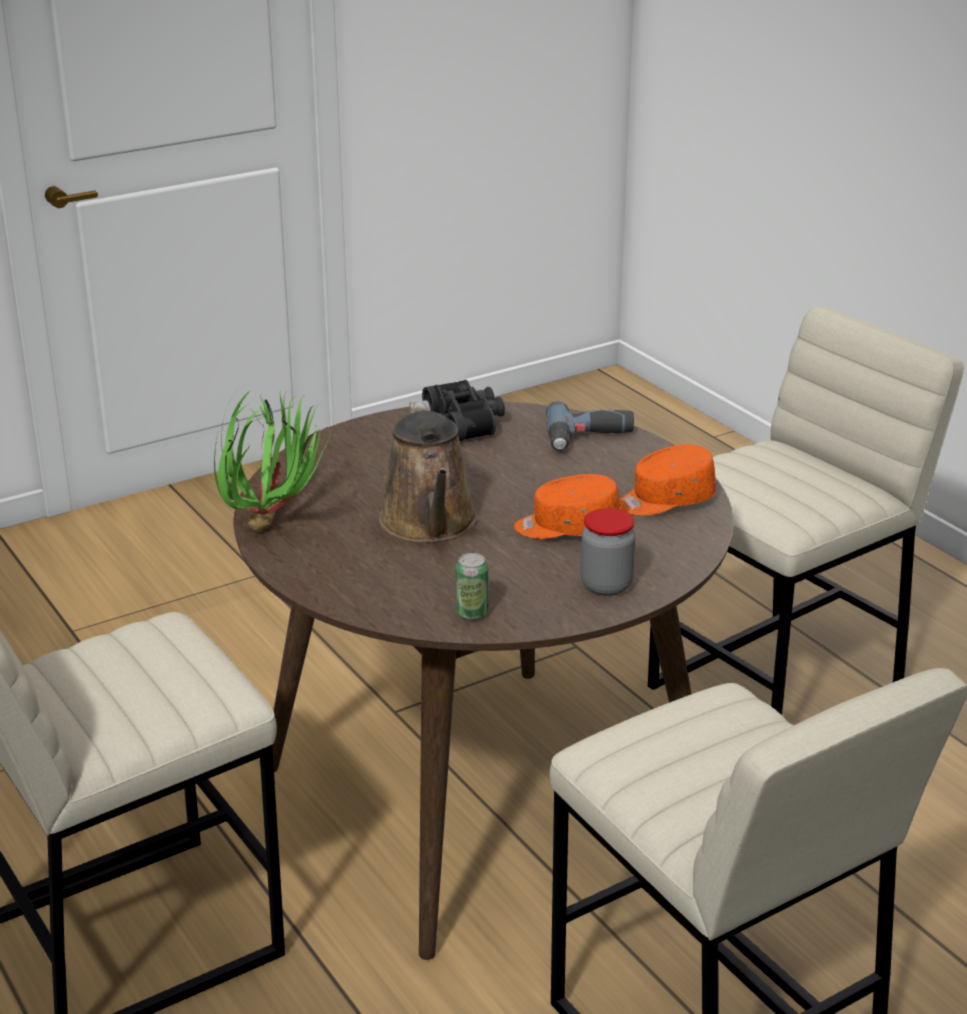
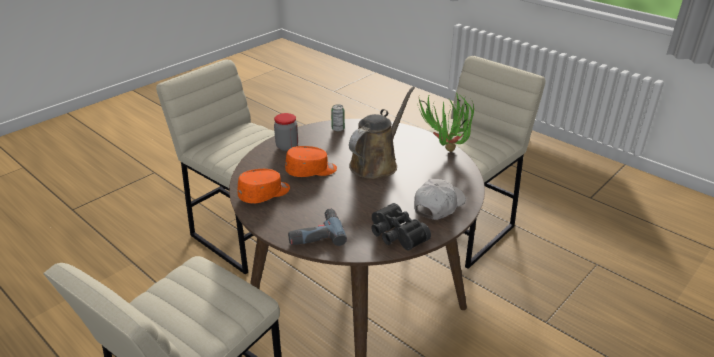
camera: 165 degrees right, 5 degrees up
brown watering can [379,400,478,543] -> brown watering can turned 60 degrees clockwise [349,87,415,179]
none -> white cap [414,179,466,220]

